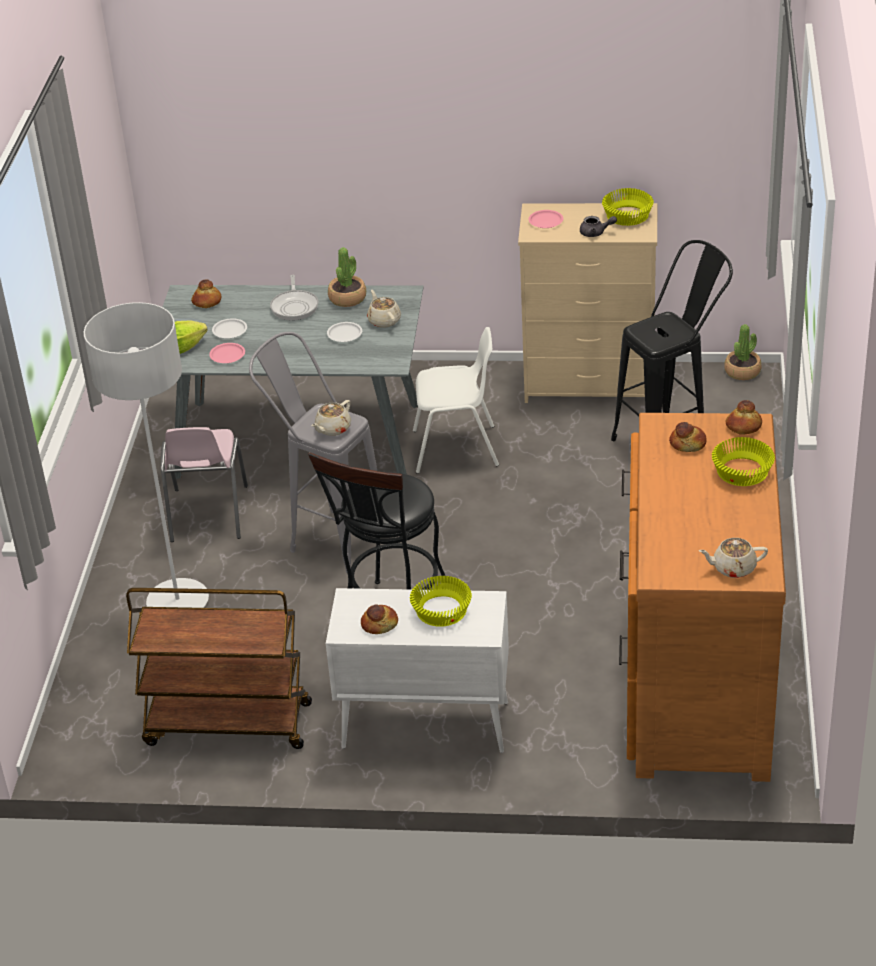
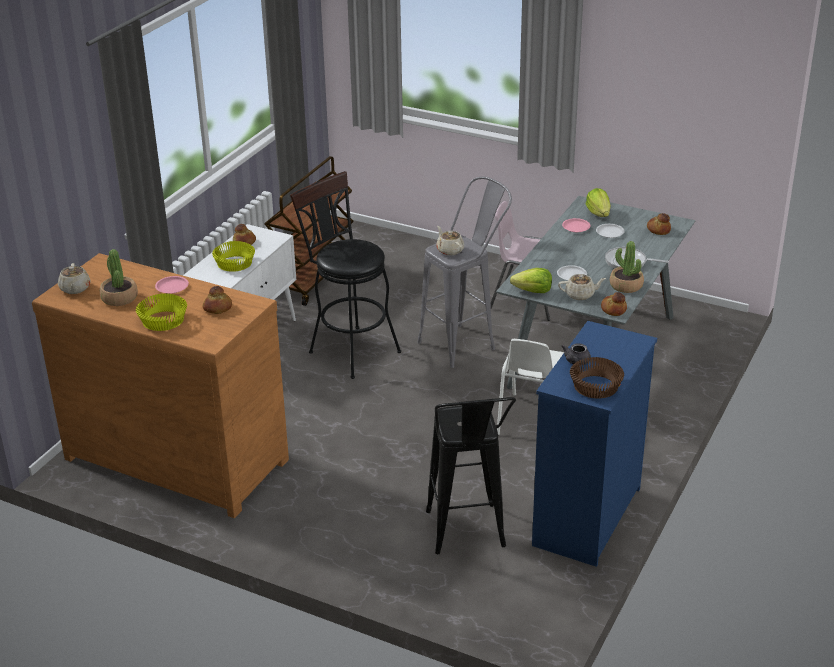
camera: 110 degrees right, 5 degrees down
grey floor lamp [84,302,209,608] -> none
beige dresser [518,203,657,403] -> blue dresser [532,321,657,567]
pink plate [528,210,563,228] -> pink plate moved to [155,276,189,294]
yellow bowl [602,188,654,226] -> brown bowl [570,357,624,399]
beige teapot [699,538,768,578] -> beige teapot turned 150 degrees clockwise [58,263,91,294]
potted plant [724,324,761,380] -> potted plant moved to [100,249,138,306]
bread [726,400,762,435] -> bread moved to [601,292,627,316]
none -> lettuce [510,268,552,293]

